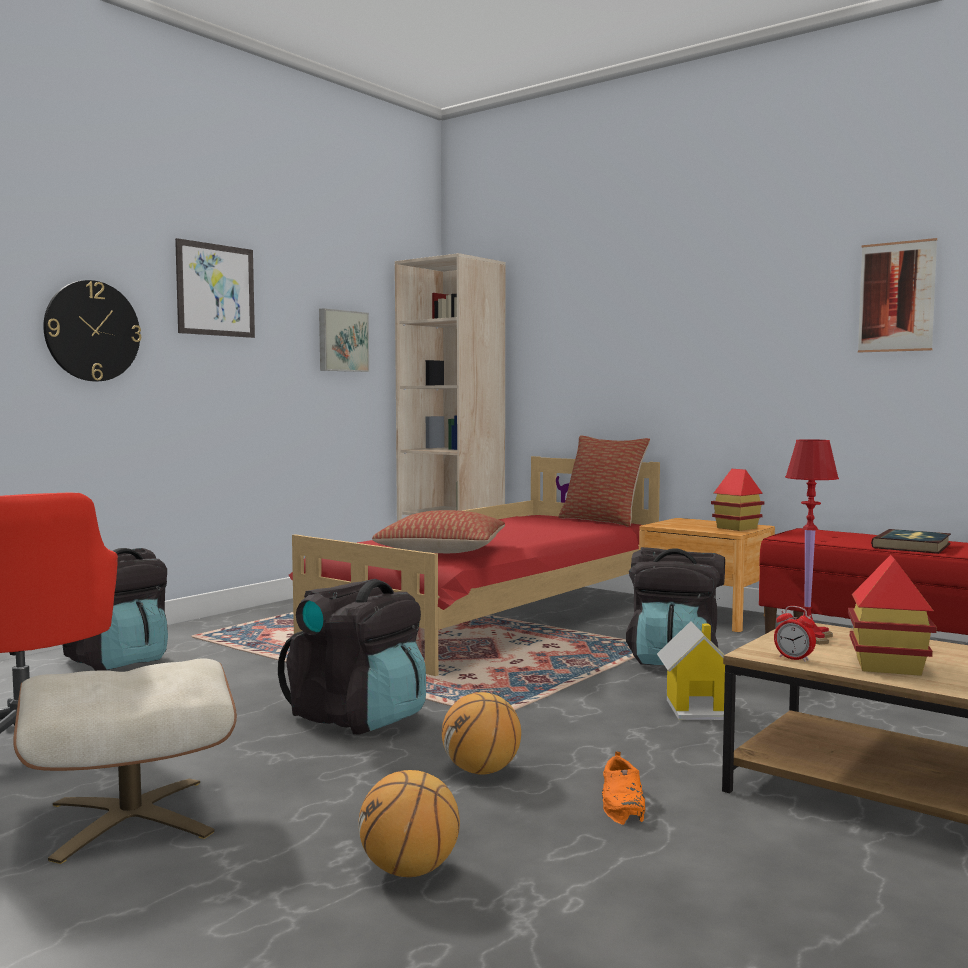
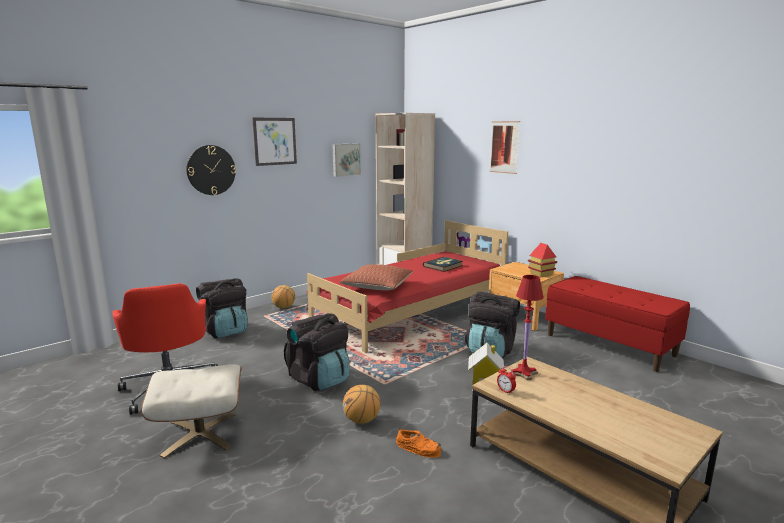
camera: 10 degrees right, 10 degrees up
basketball [358,770,460,877] -> basketball moved to [272,285,295,308]
pillow [559,435,650,527] -> none
orange shoe [602,751,645,825] -> orange shoe turned 75 degrees counterclockwise [396,428,441,458]
toy house [848,555,937,676] -> none
picture [858,238,937,353] -> picture moved to [489,121,520,174]
book [871,529,951,554] -> book moved to [423,257,463,272]

